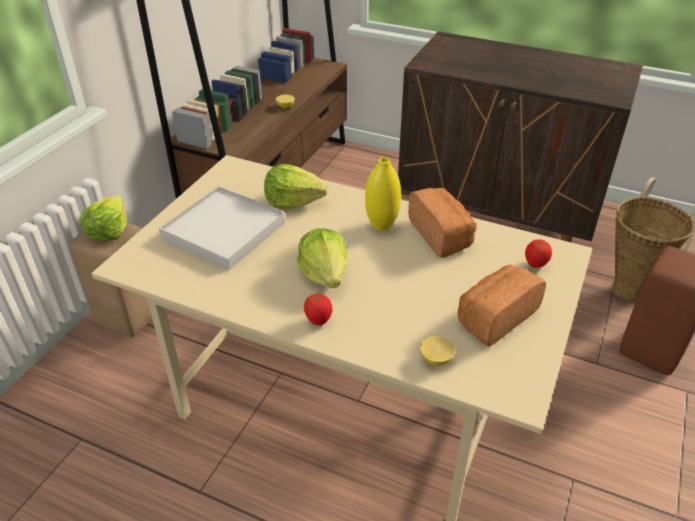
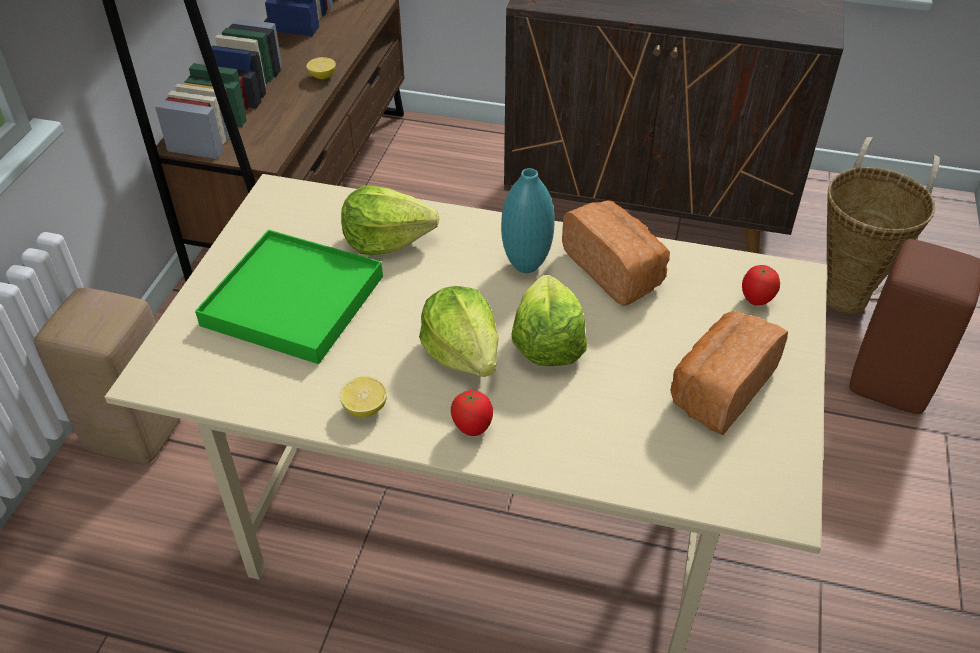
camera: 10 degrees left, 5 degrees up
lettuce [80,196,127,241] -> lettuce moved to [512,275,587,366]
white tray [159,186,285,270] -> green tray [195,230,383,364]
yellow vase [365,157,401,231] -> turquoise vase [501,168,554,273]
lemon [420,336,455,366] -> lemon moved to [340,376,387,417]

